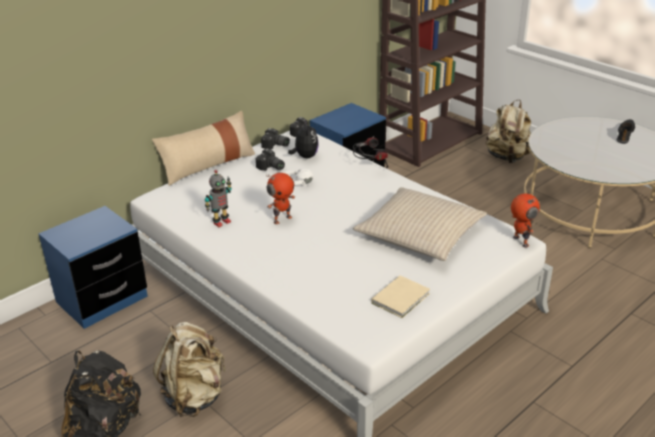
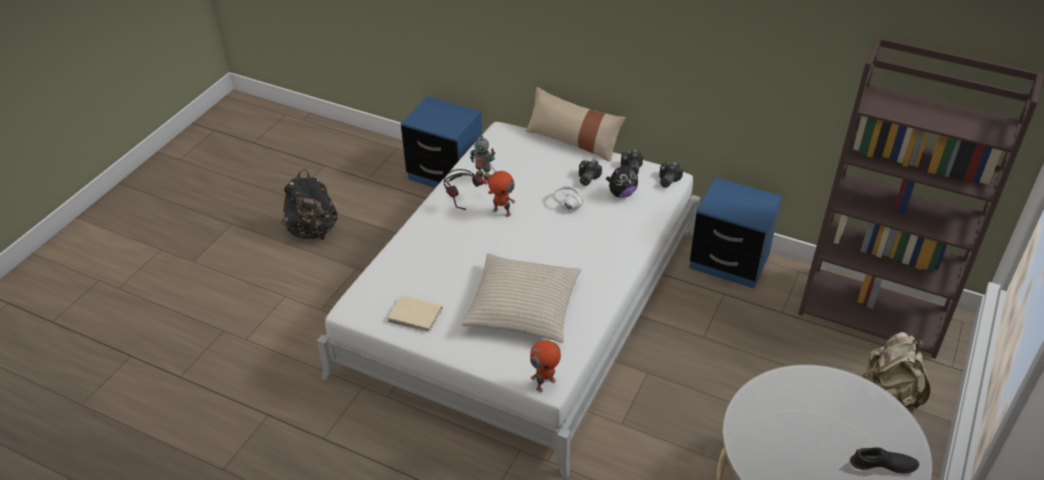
camera: 70 degrees right, 10 degrees up
beige backpack [153,322,225,417] -> none
headphones [353,137,388,168] -> headphones moved to [444,169,484,210]

